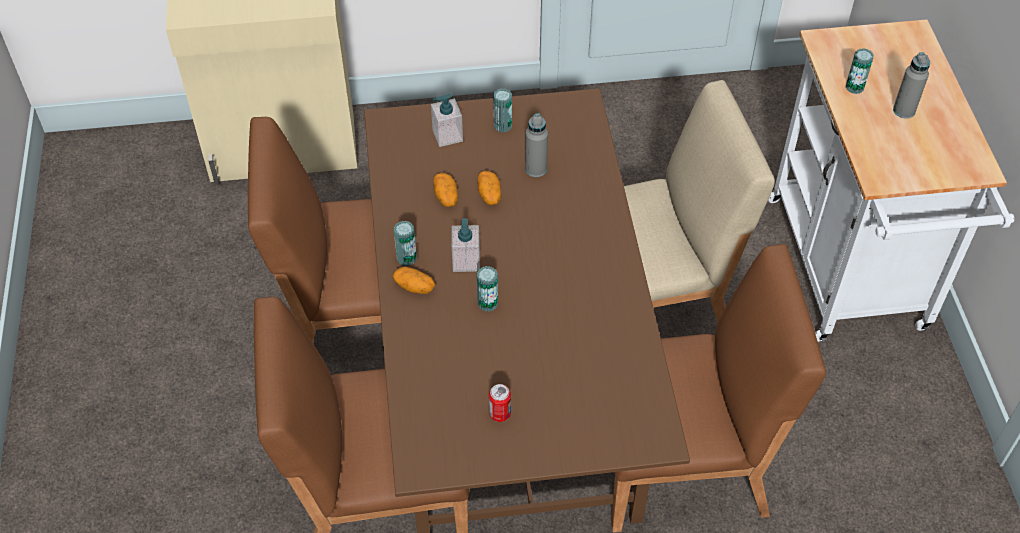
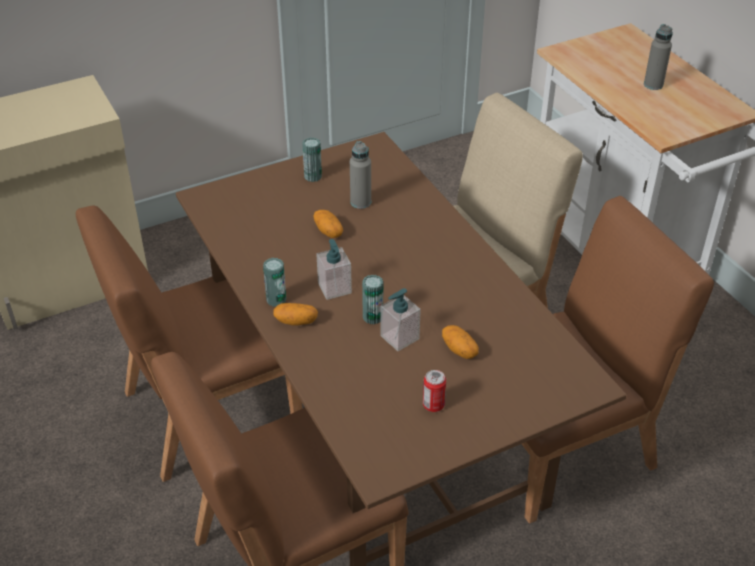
camera: 20 degrees left, 10 degrees down
soap dispenser [431,94,463,147] -> soap dispenser moved to [380,288,421,351]
potato [433,173,458,207] -> potato moved to [442,325,479,359]
can [845,48,874,94] -> none

